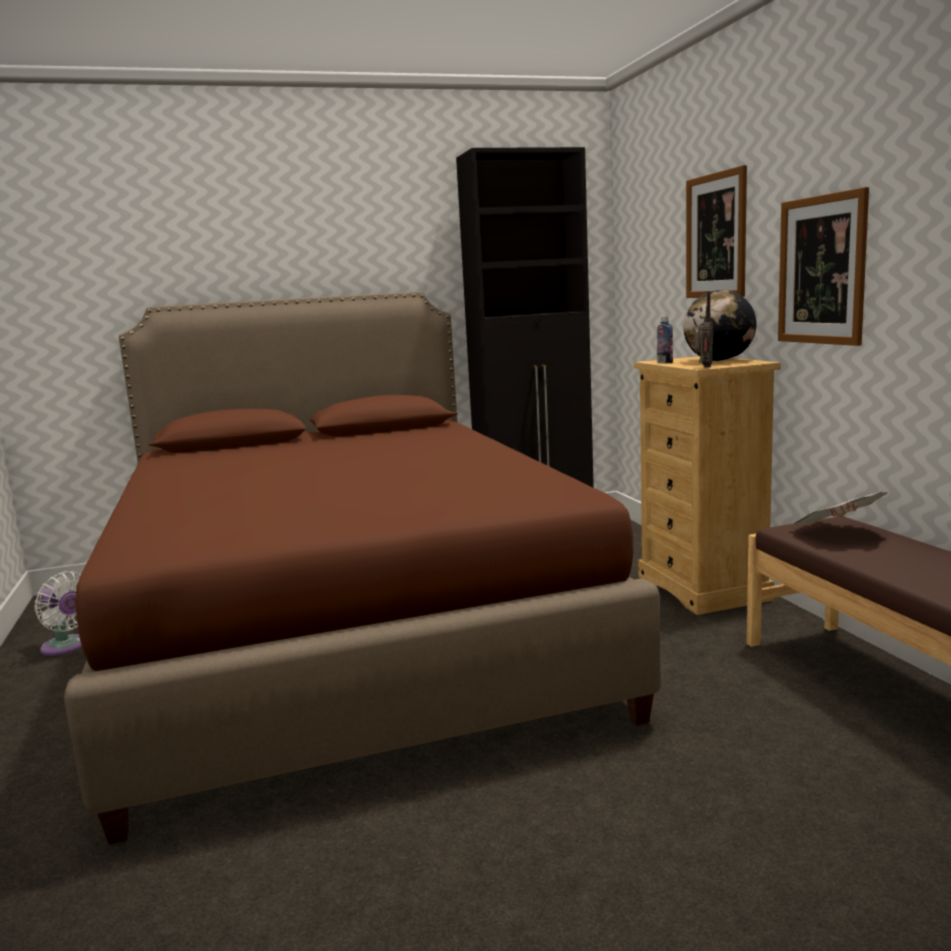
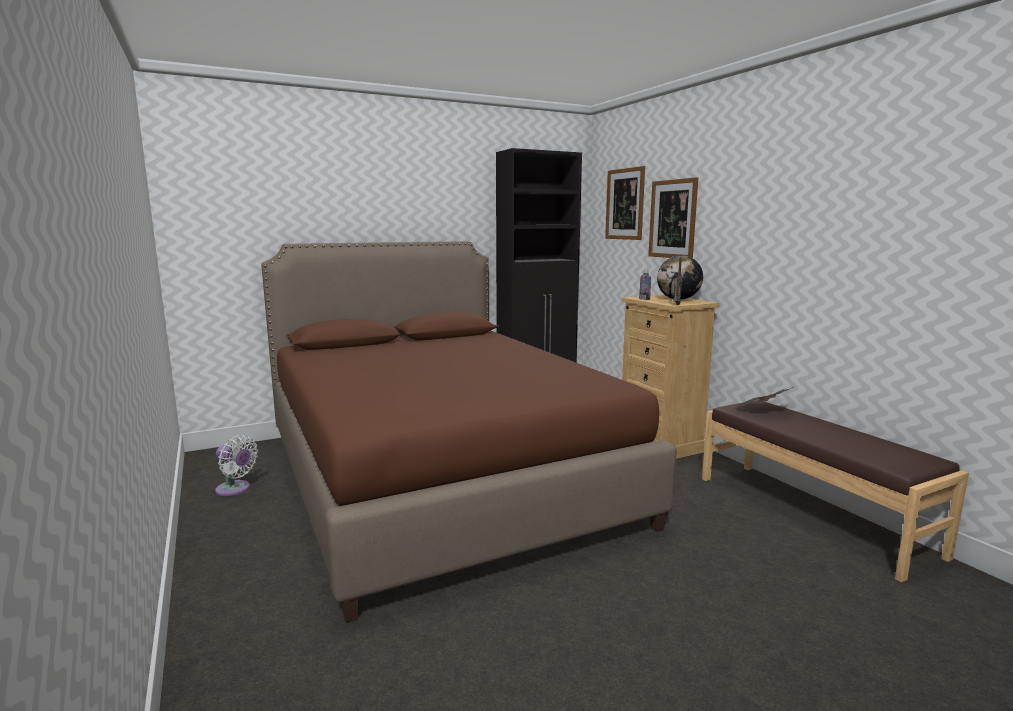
camera: 10 degrees left, 0 degrees up
picture [778,187,869,346] -> picture moved to [605,166,645,240]

